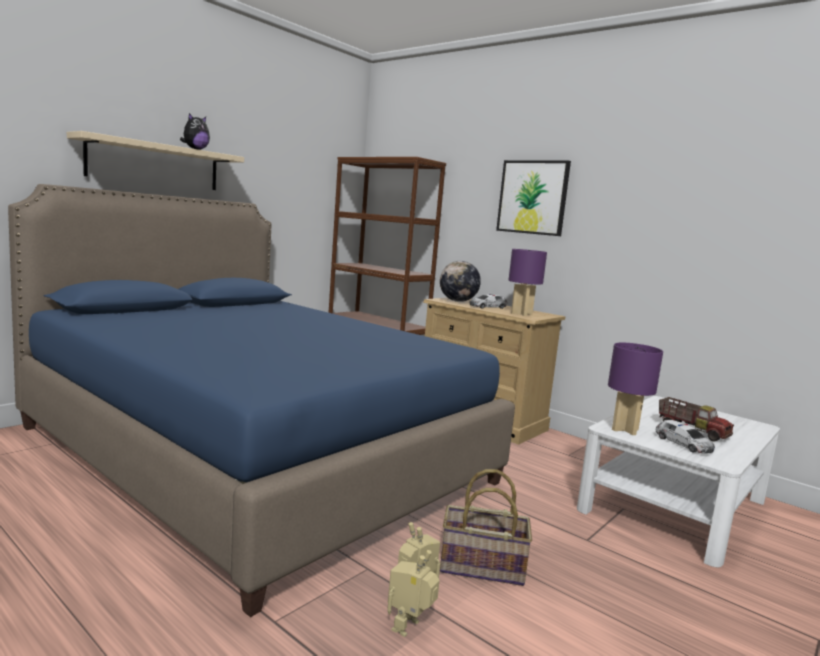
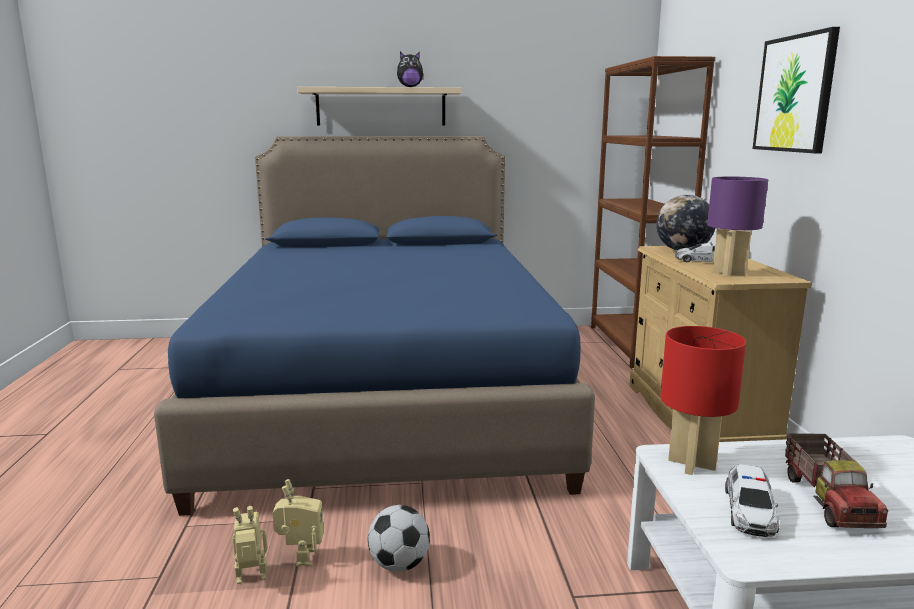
camera: 45 degrees right, 5 degrees up
basket [440,469,532,586] -> football [368,505,430,572]
purple table lamp [608,343,663,435] -> red table lamp [660,326,746,475]

